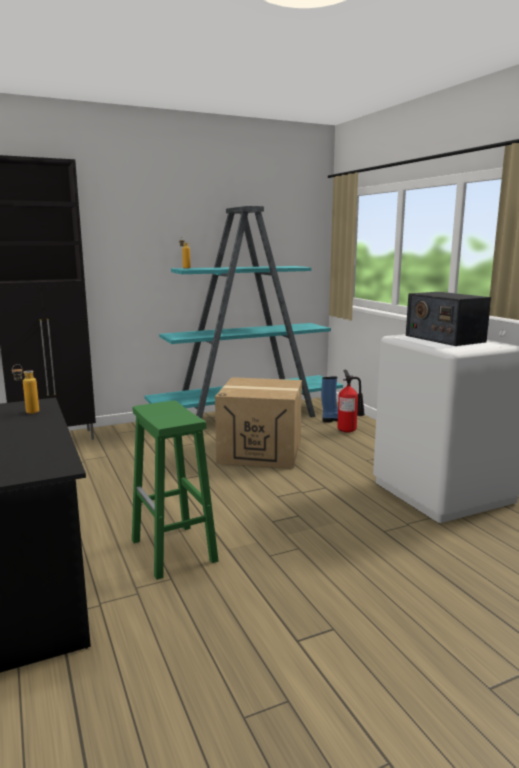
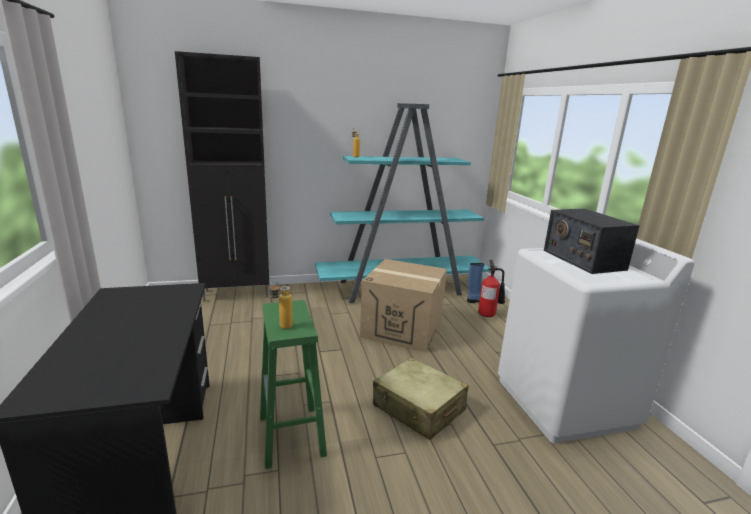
camera: 10 degrees right, 5 degrees up
bottle [12,364,39,414] -> bottle moved to [269,282,293,329]
none -> beige suitcase [373,357,468,440]

